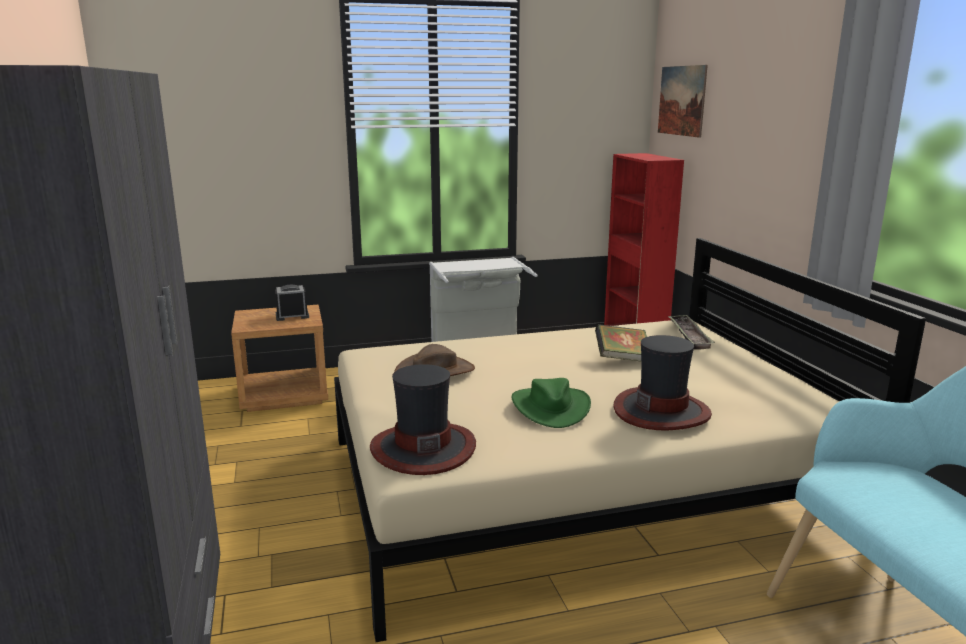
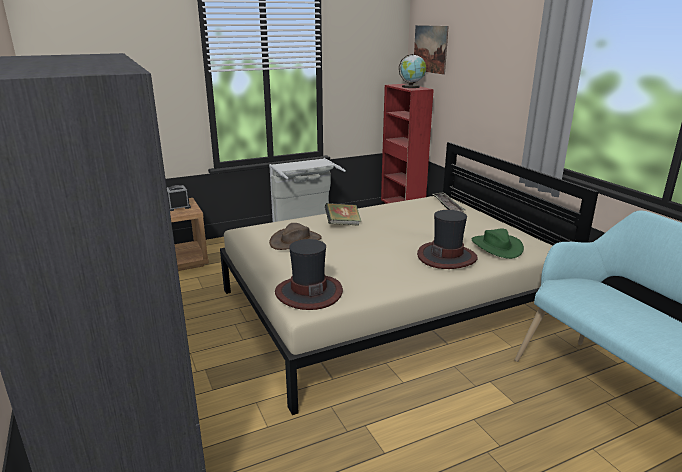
camera: 10 degrees left, 5 degrees up
green hat [512,378,591,428] -> green hat moved to [472,229,524,259]
book [595,324,647,362] -> book moved to [325,203,361,226]
none -> globe [399,54,426,88]

